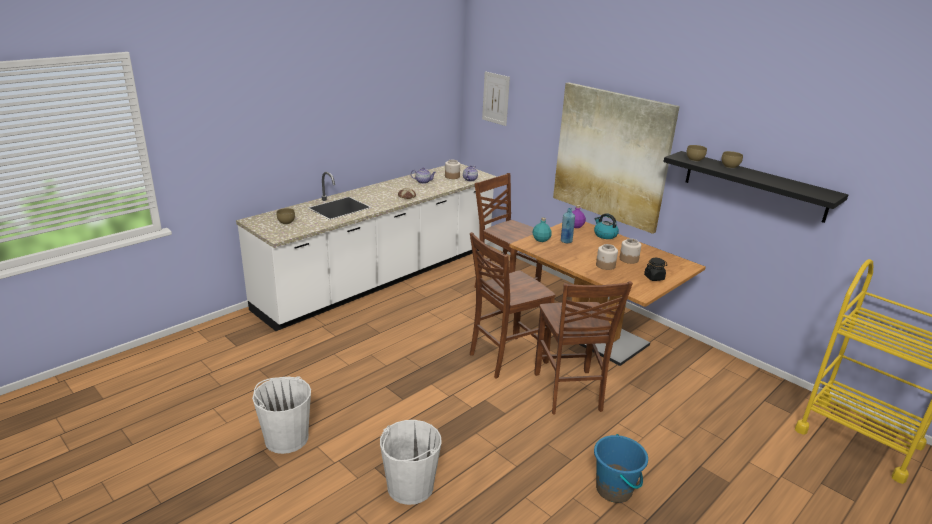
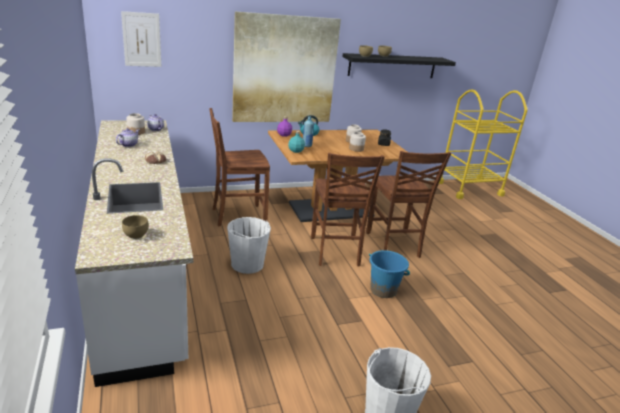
camera: 65 degrees left, 0 degrees up
white bucket [380,420,442,505] -> white bucket moved to [227,217,271,274]
brown chair [534,281,633,414] -> brown chair turned 60 degrees clockwise [366,151,451,258]
blue bucket [594,434,648,503] -> blue bucket moved to [369,250,410,298]

